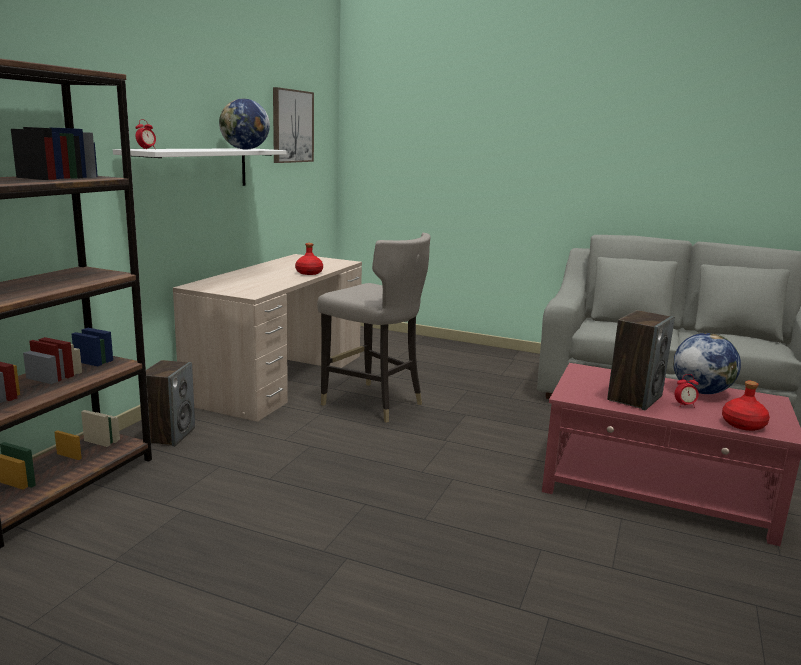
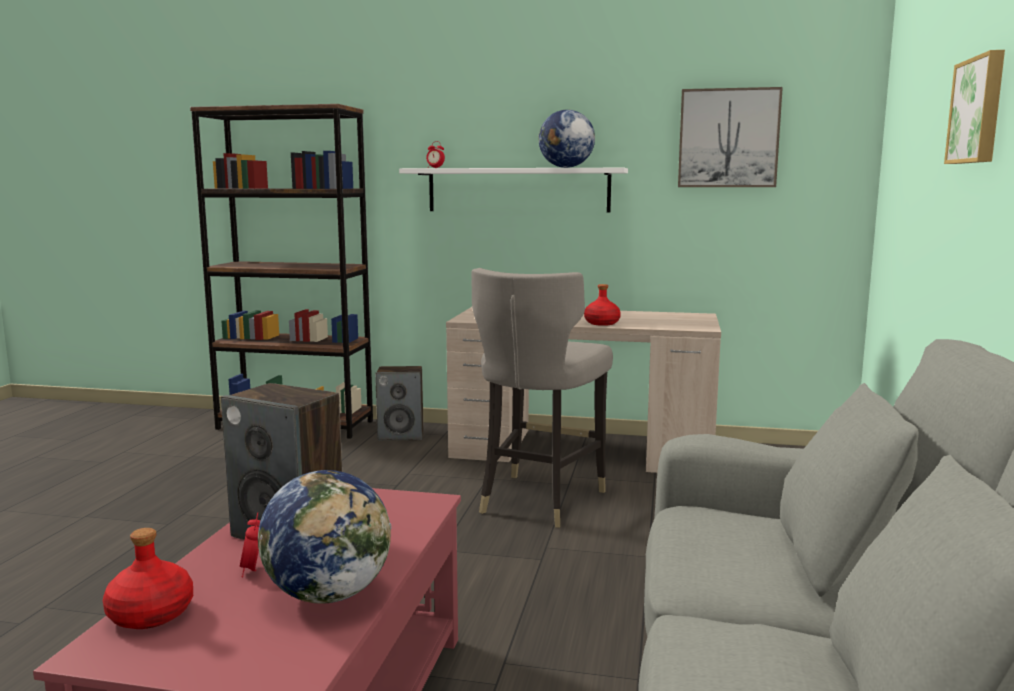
camera: 80 degrees right, 5 degrees down
none -> picture [944,50,1005,164]

